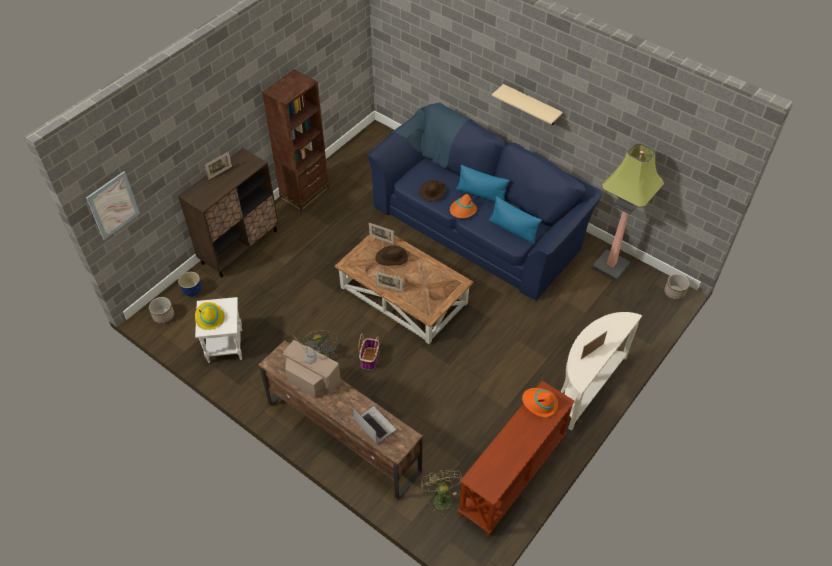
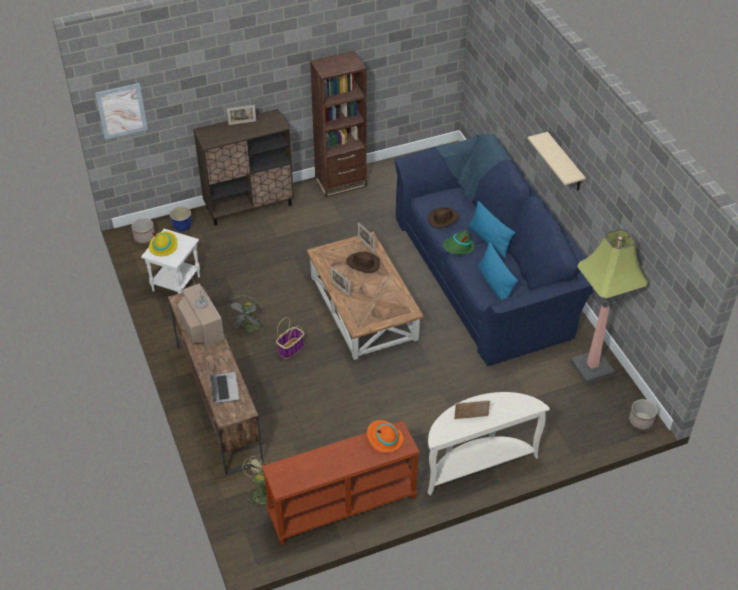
camera: 30 degrees right, 5 degrees down
orange hat [450,194,477,218] -> green hat [443,230,475,255]

